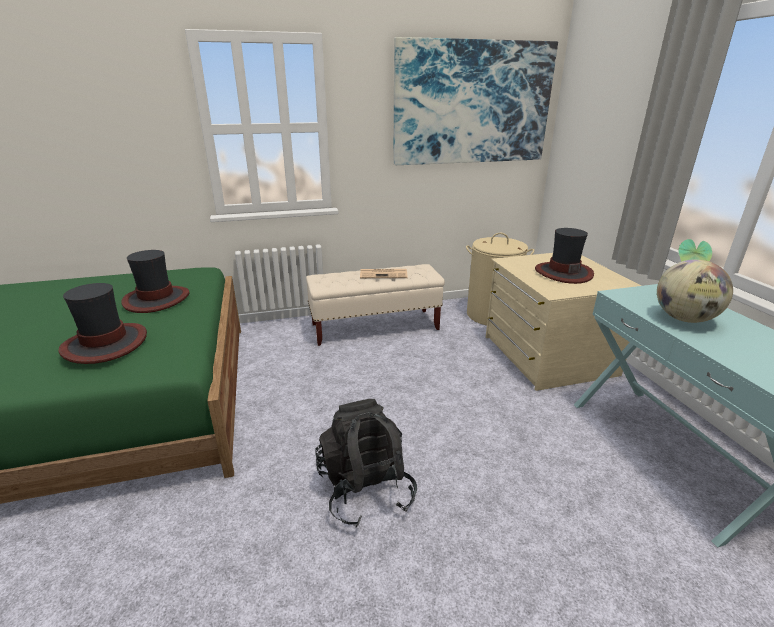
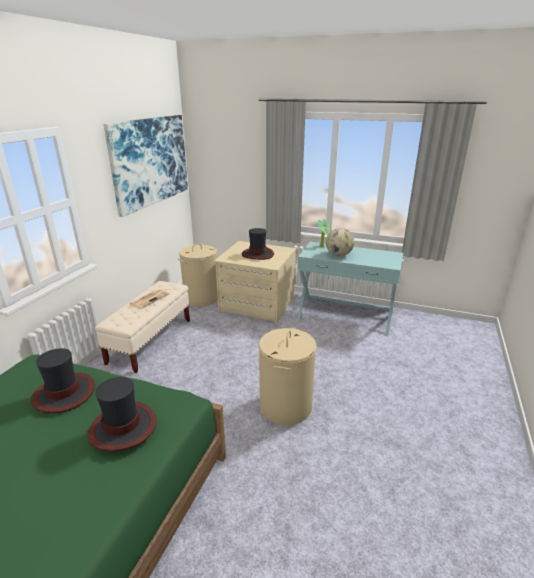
camera: 55 degrees left, 0 degrees up
black backpack [315,399,417,527] -> beige laundry basket [259,328,317,426]

